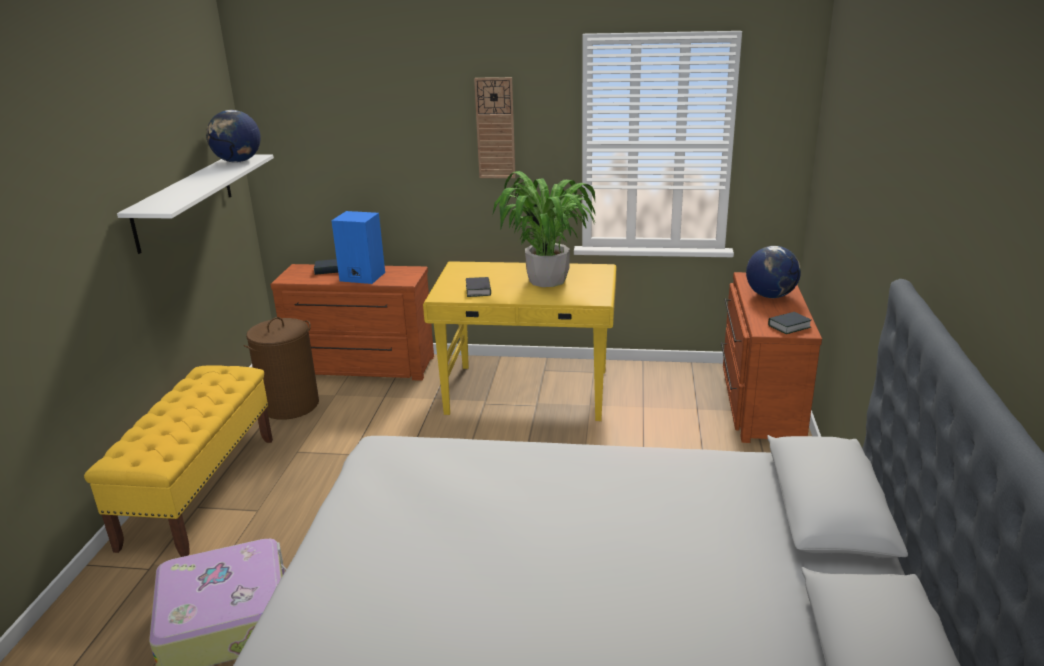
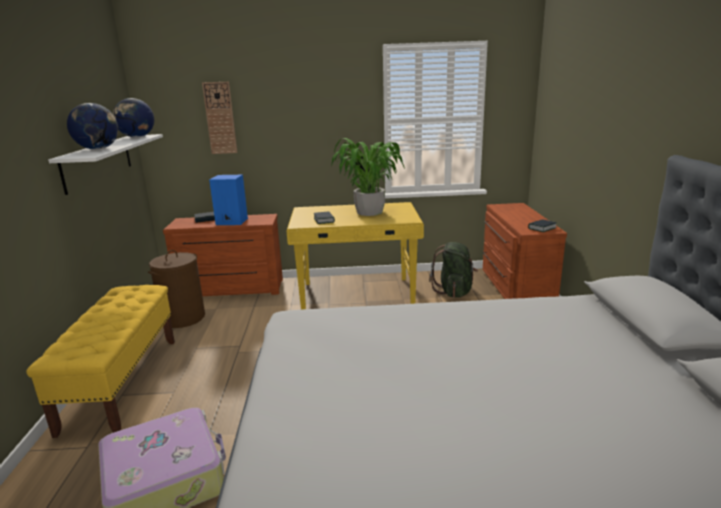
camera: 10 degrees left, 5 degrees down
wall clock [474,77,516,178] -> wall clock moved to [202,82,237,154]
globe [746,246,801,298] -> globe moved to [67,103,118,150]
none -> green backpack [429,242,478,298]

